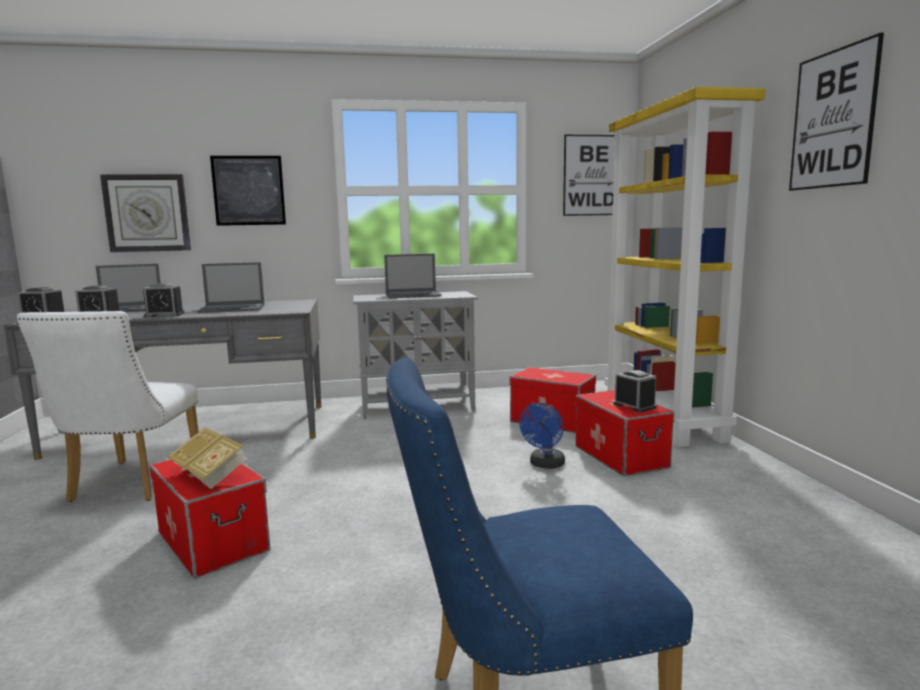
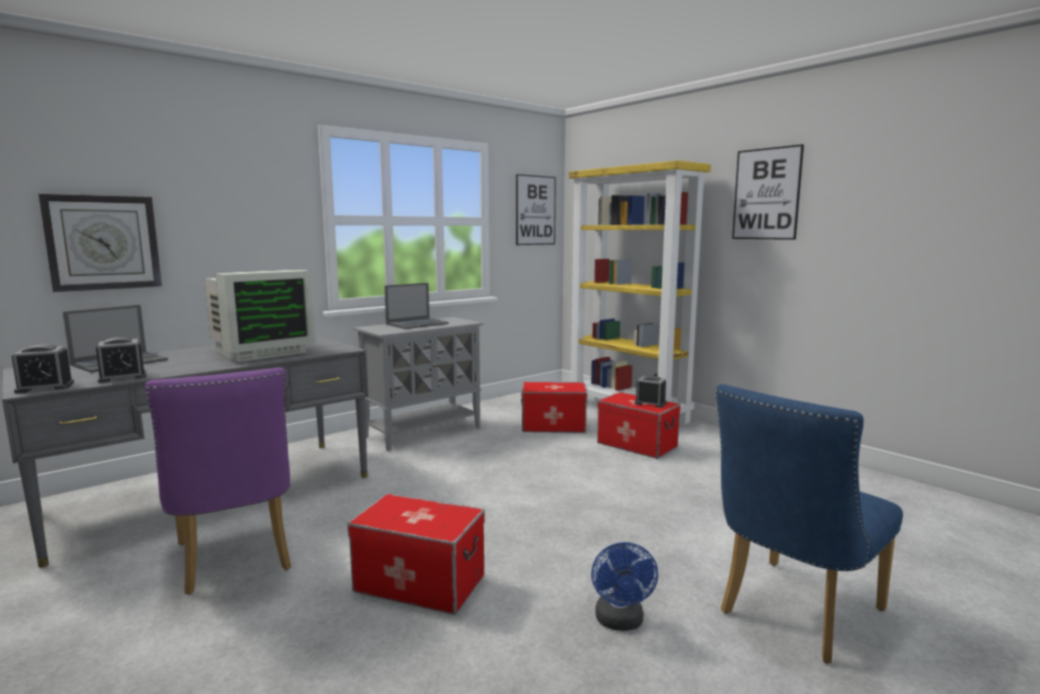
camera: 30 degrees left, 0 degrees up
white chair [16,311,199,502] -> purple chair [145,368,291,595]
alarm clock [143,283,184,318] -> none
book [167,427,247,489] -> none
laptop [197,262,265,313] -> monitor [205,269,316,362]
picture [210,156,286,226] -> none
blue fan [519,403,565,469] -> blue fan moved to [591,542,658,631]

